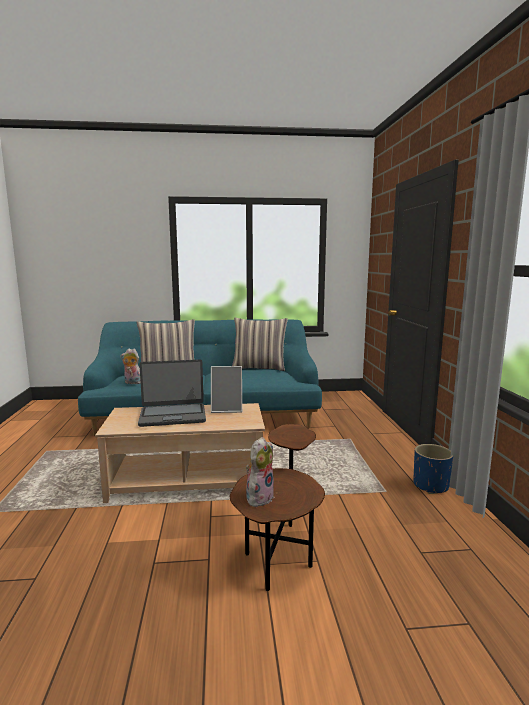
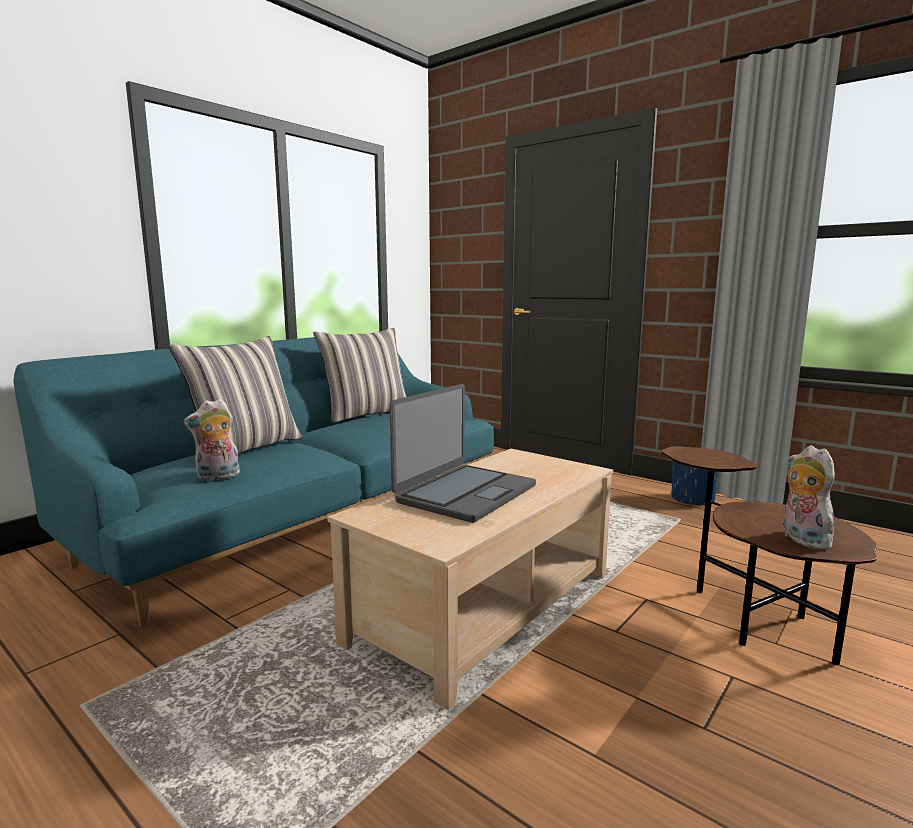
camera: 45 degrees left, 0 degrees up
picture frame [211,366,242,413] -> none

